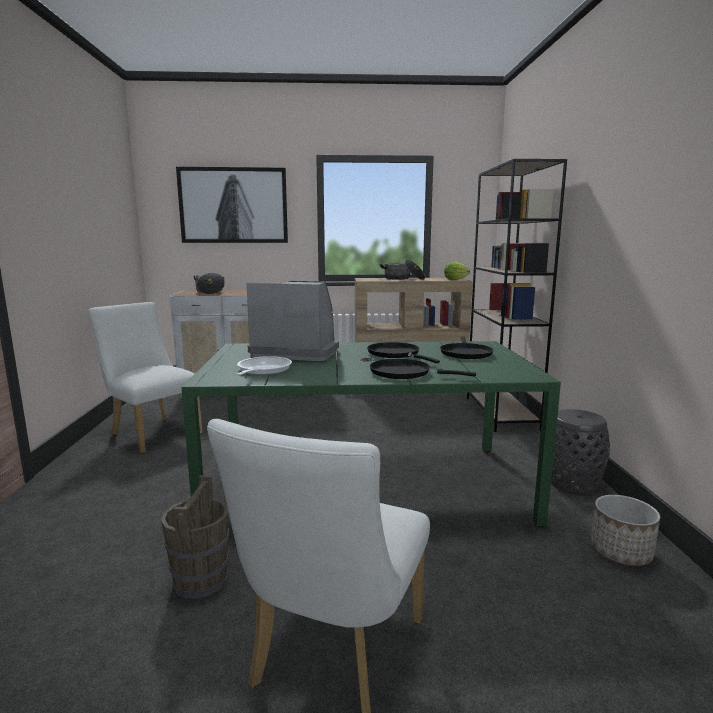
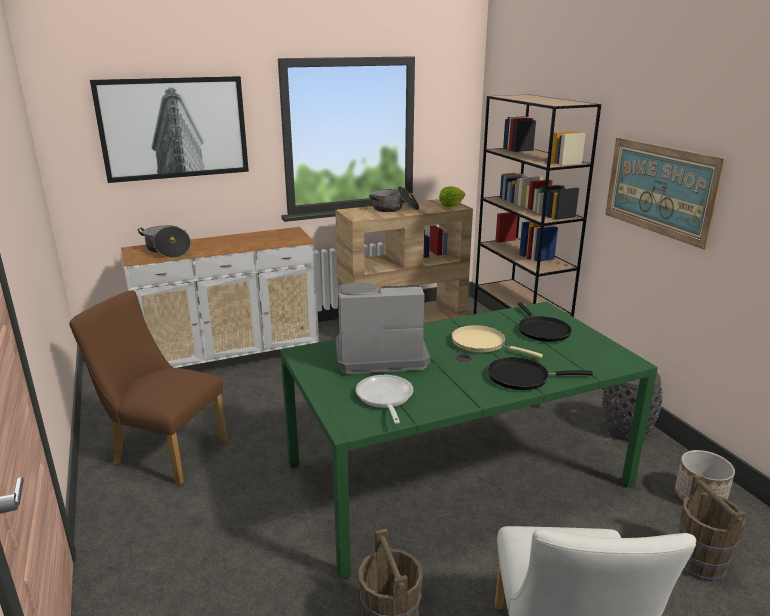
camera: 20 degrees left, 10 degrees up
white chair [88,302,203,453] -> brown chair [69,290,228,485]
black frying pan [367,342,440,363] -> beige frying pan [451,325,543,358]
none -> picture [605,138,727,250]
none -> brown bucket [679,474,746,582]

